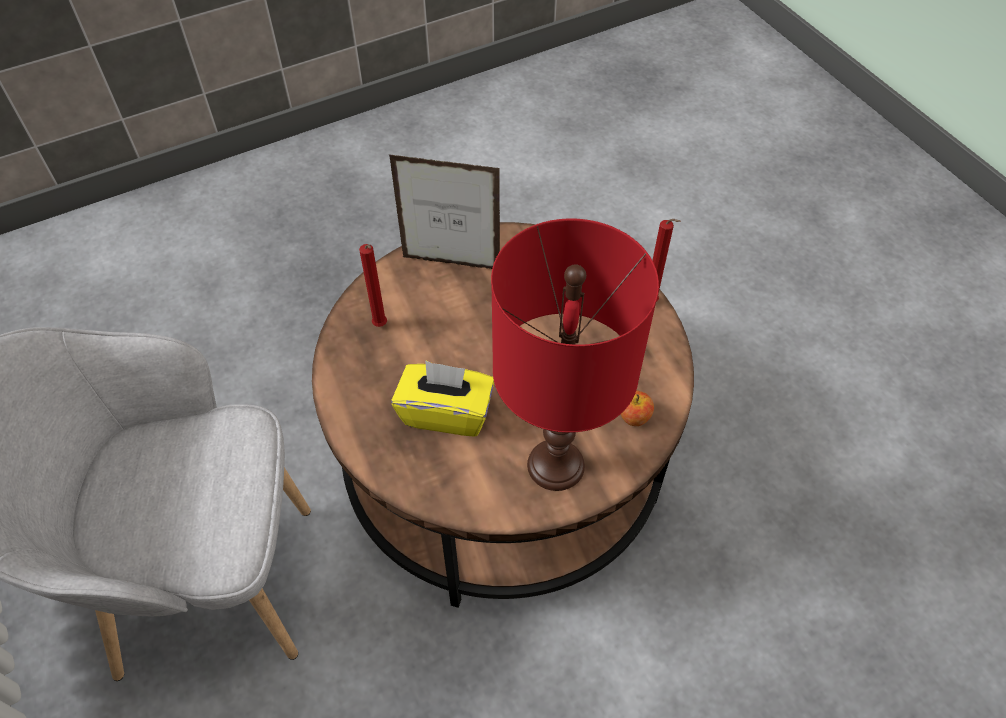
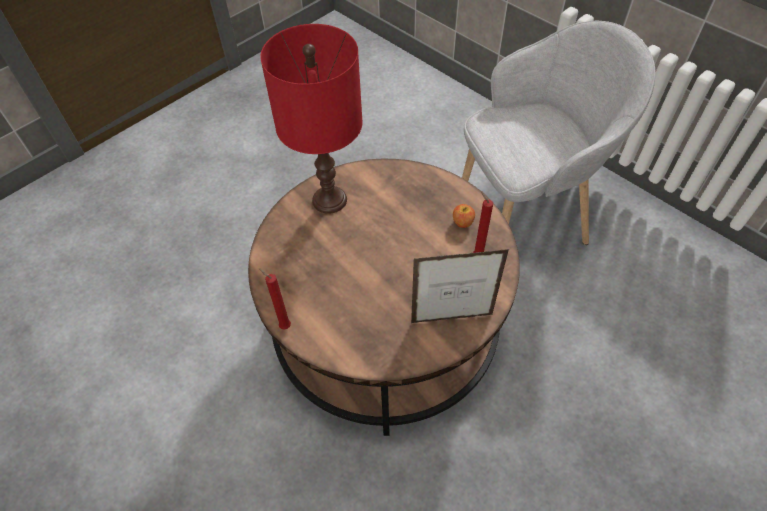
camera: 165 degrees right, 0 degrees up
yellow tissue box [391,360,494,437] -> none
apple [621,391,654,426] -> apple moved to [453,204,475,228]

